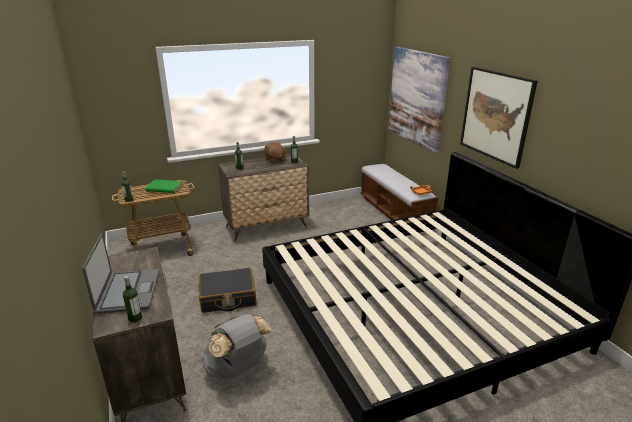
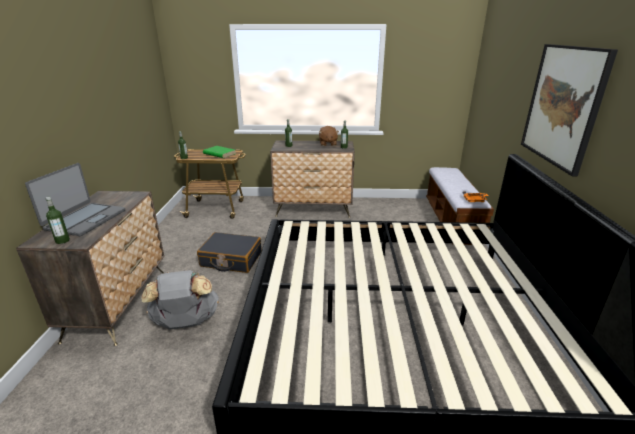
camera: 25 degrees right, 0 degrees up
picture [389,47,450,153] -> none

